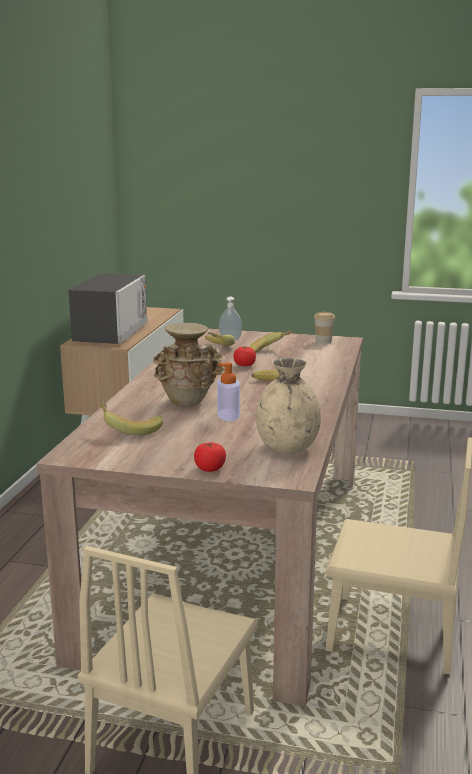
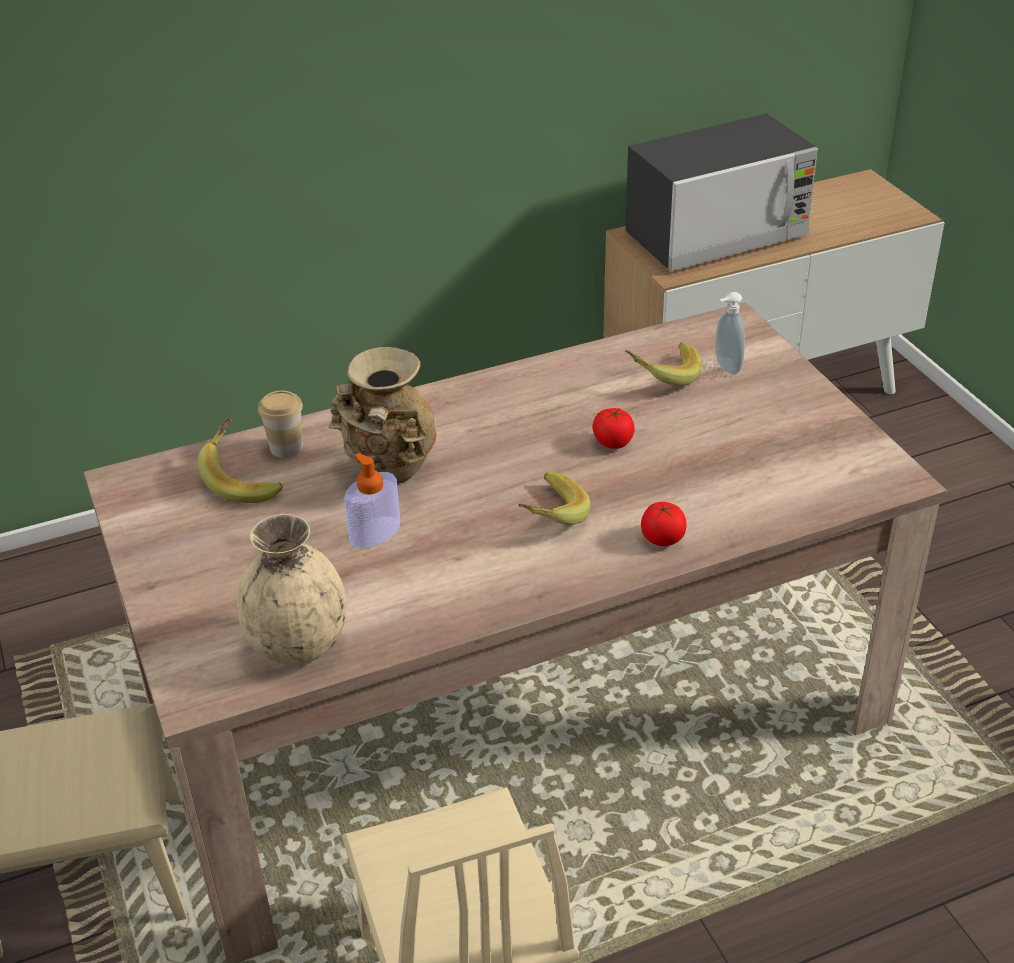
camera: 55 degrees right, 20 degrees up
tomato [194,442,226,472] -> tomato moved to [641,502,687,546]
banana [250,330,294,353] -> none
cup [314,312,335,343] -> cup moved to [258,390,303,458]

